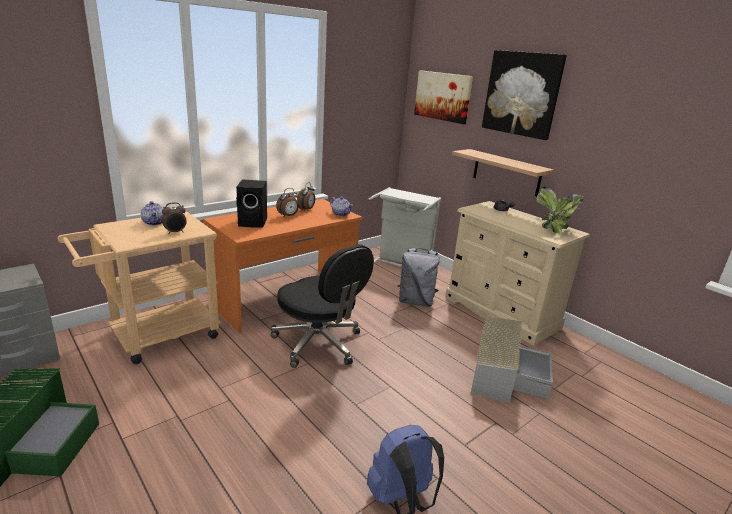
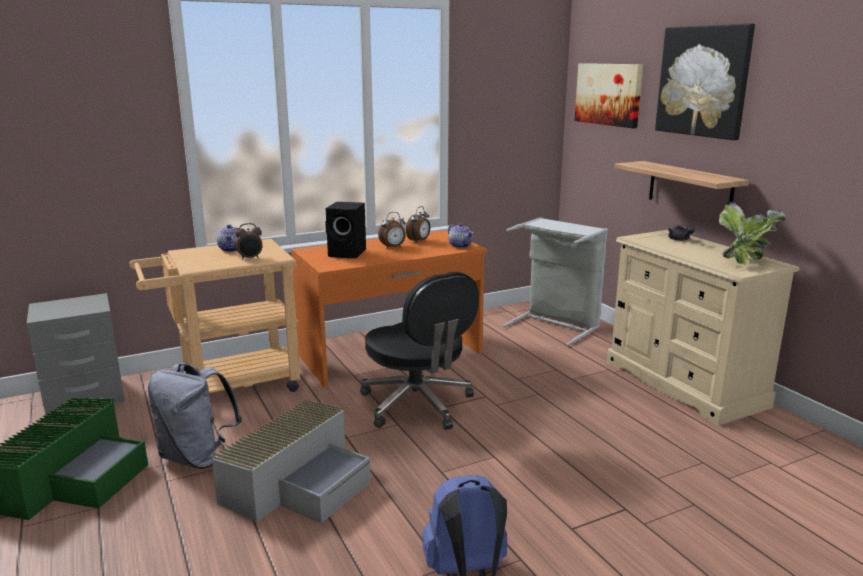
camera: 15 degrees right, 5 degrees down
grey backpack [397,248,440,307] -> grey backpack moved to [148,363,242,469]
grey storage box [471,316,553,403] -> grey storage box moved to [211,400,371,523]

